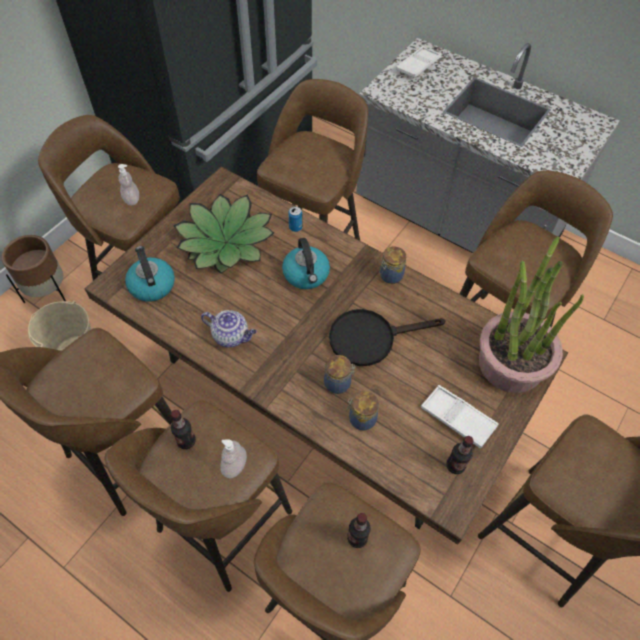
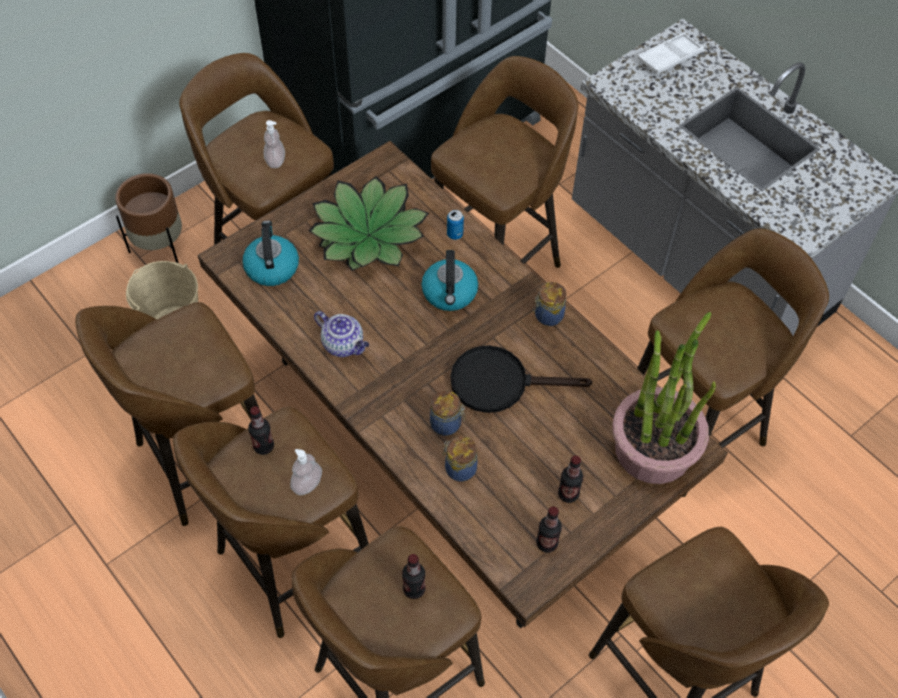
camera: 15 degrees right, 0 degrees up
white tray [421,385,499,449] -> bottle [558,455,583,503]

